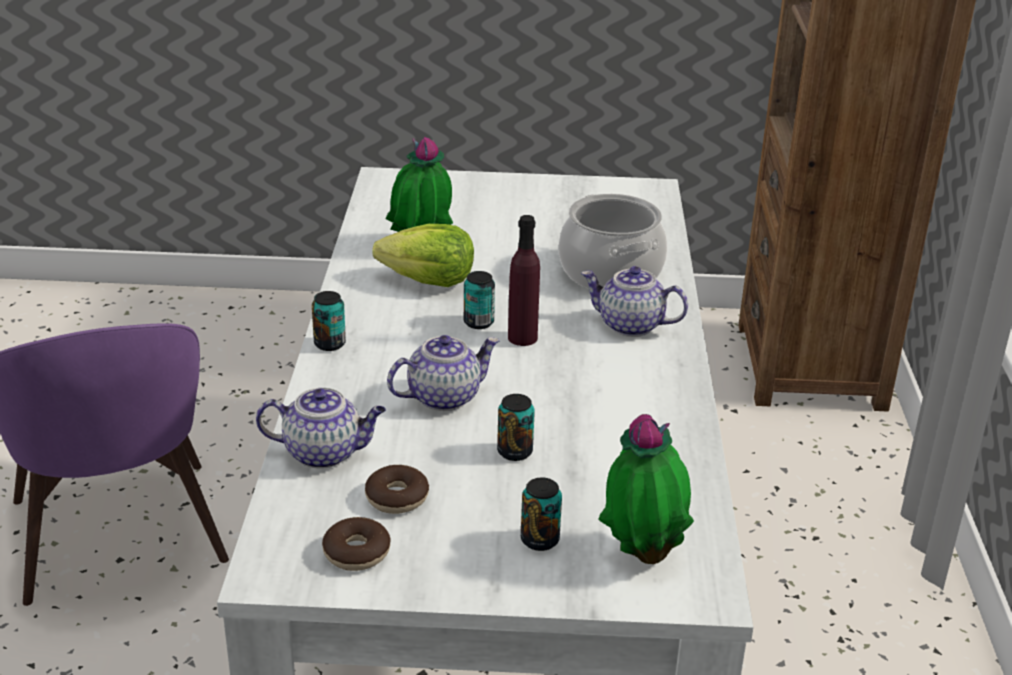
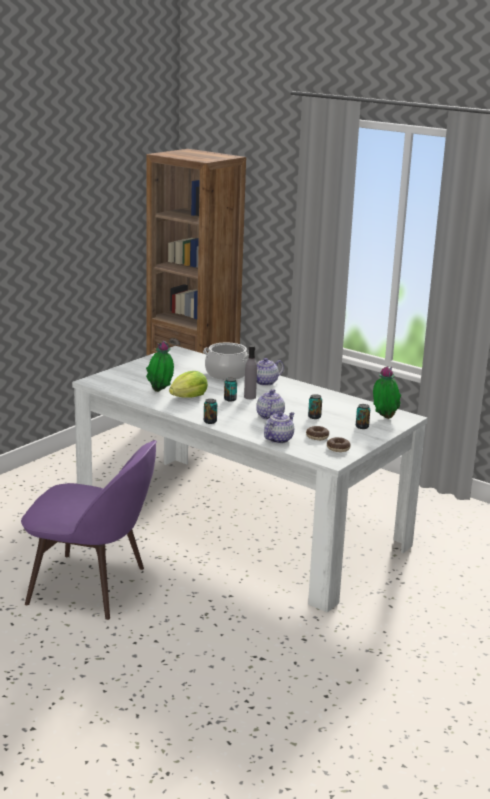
camera: 55 degrees left, 10 degrees down
purple bottle [508,215,540,346] -> grey bottle [244,345,257,399]

